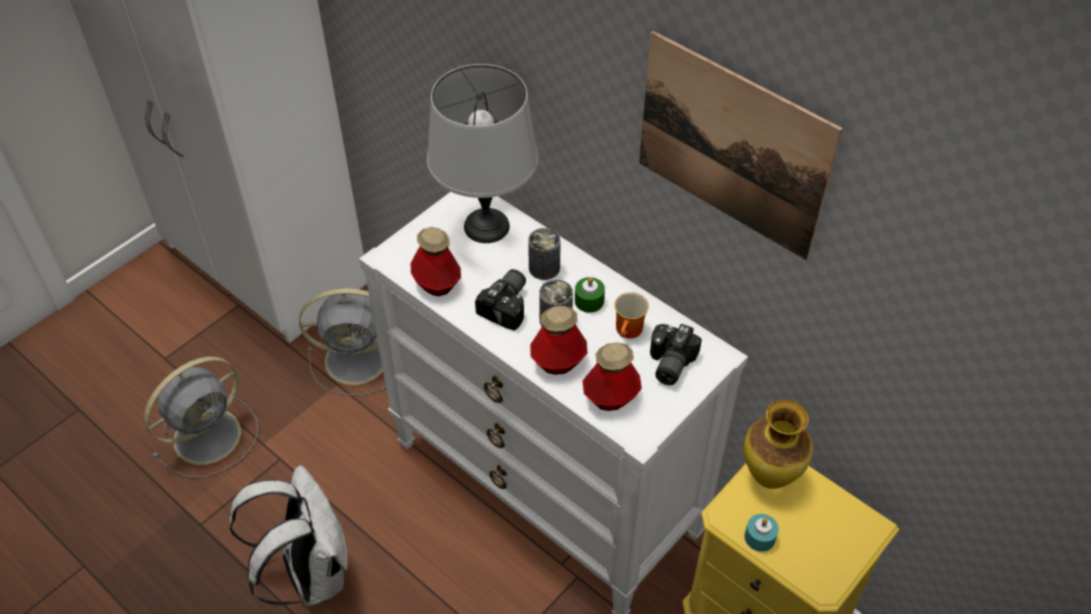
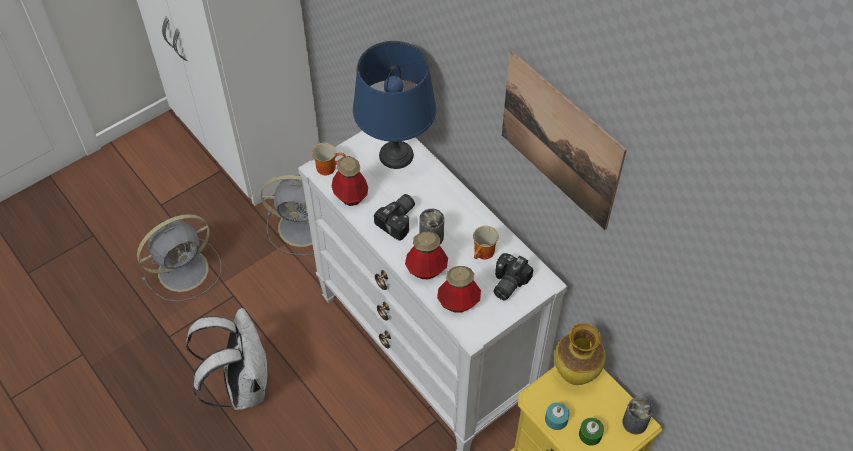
camera: 10 degrees right, 5 degrees up
grey table lamp [427,64,539,243] -> blue table lamp [353,41,436,169]
can [528,228,561,280] -> can moved to [622,397,653,434]
green candle [575,277,605,313] -> green candle moved to [579,418,604,446]
none -> mug [312,143,346,175]

